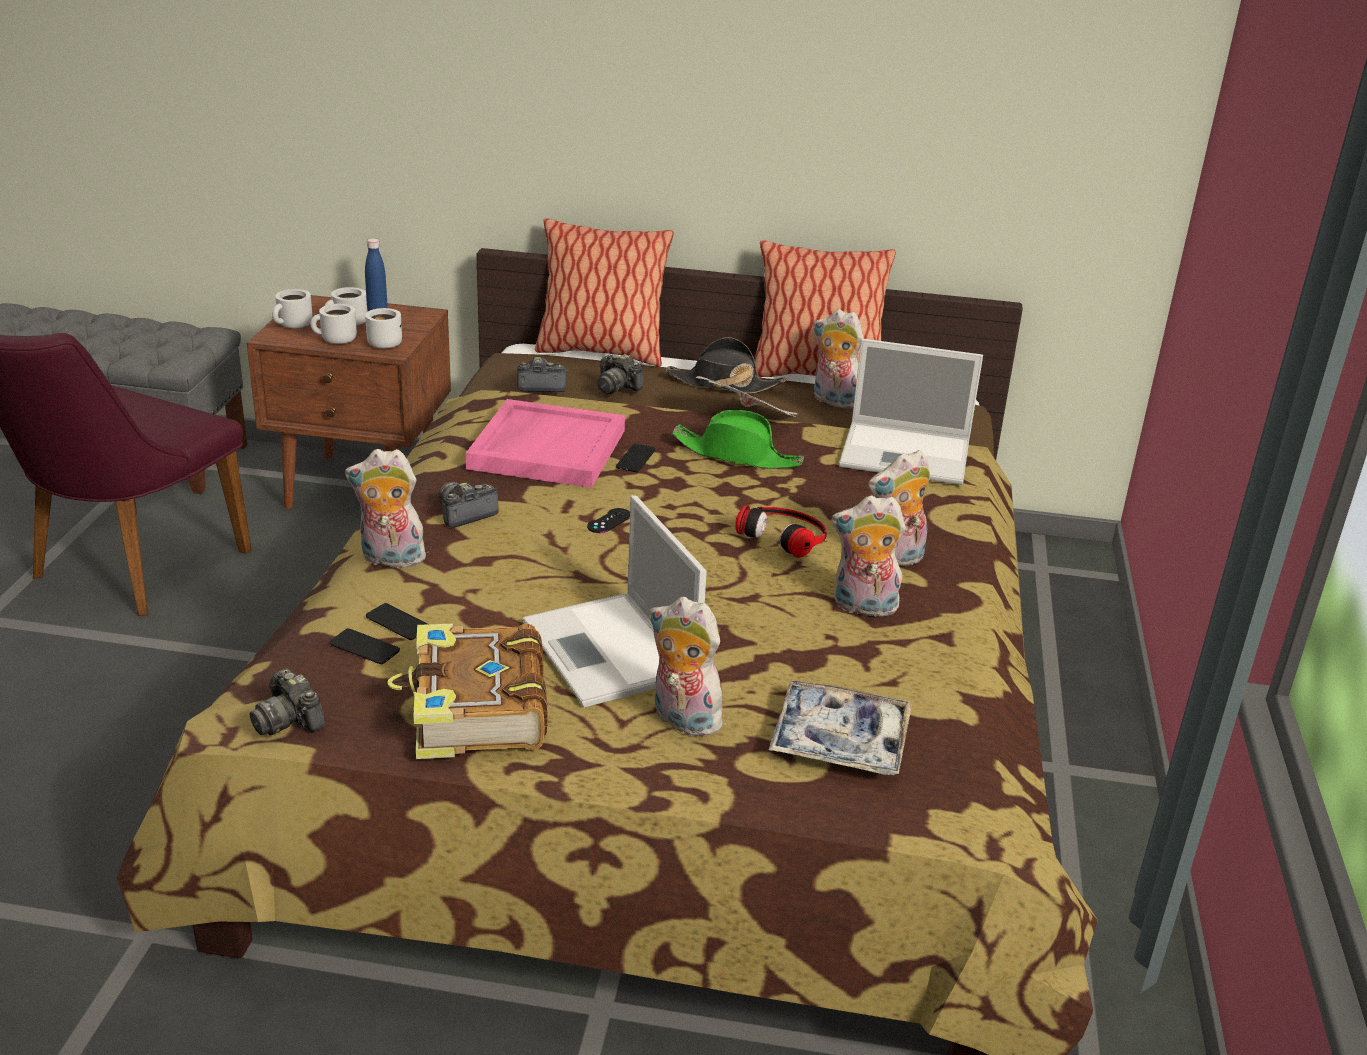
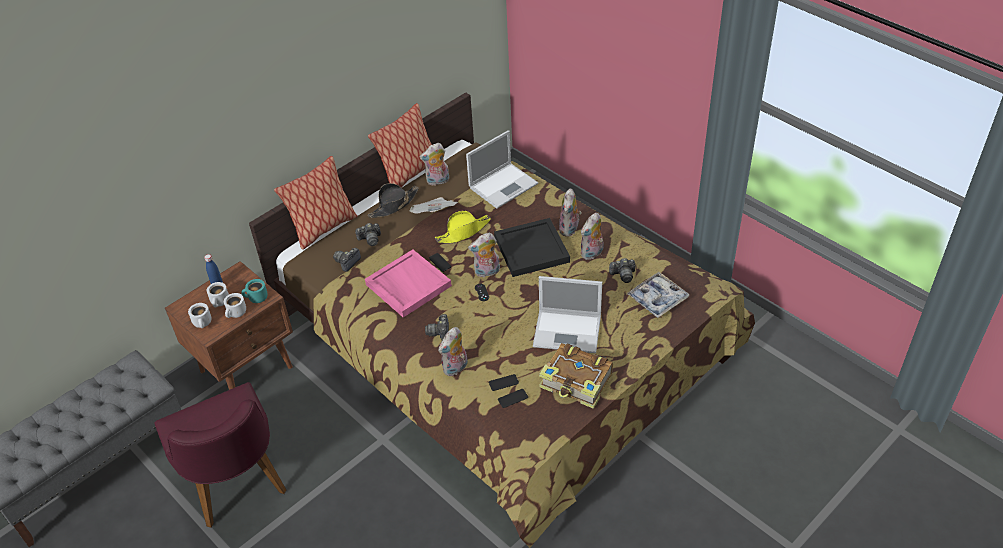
camera: 50 degrees left, 15 degrees up
camera [249,668,325,735] -> camera moved to [609,258,635,283]
white mug [365,308,402,349] -> turquoise mug [241,279,268,303]
plush toy [649,597,728,737] -> plush toy moved to [468,233,500,277]
green hat [672,410,804,469] -> yellow hat [435,211,491,244]
headphones [735,505,827,558] -> black tray [494,218,570,277]

